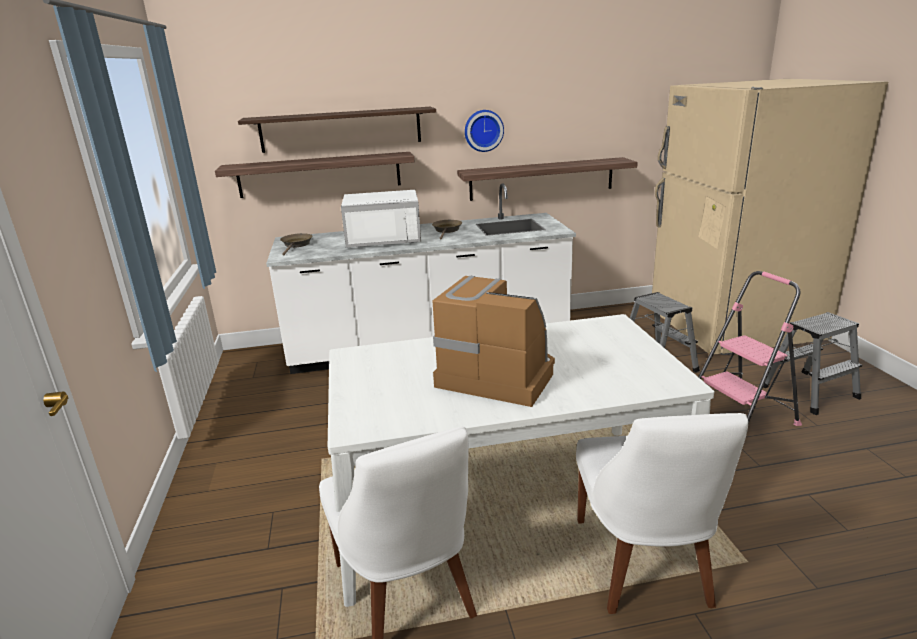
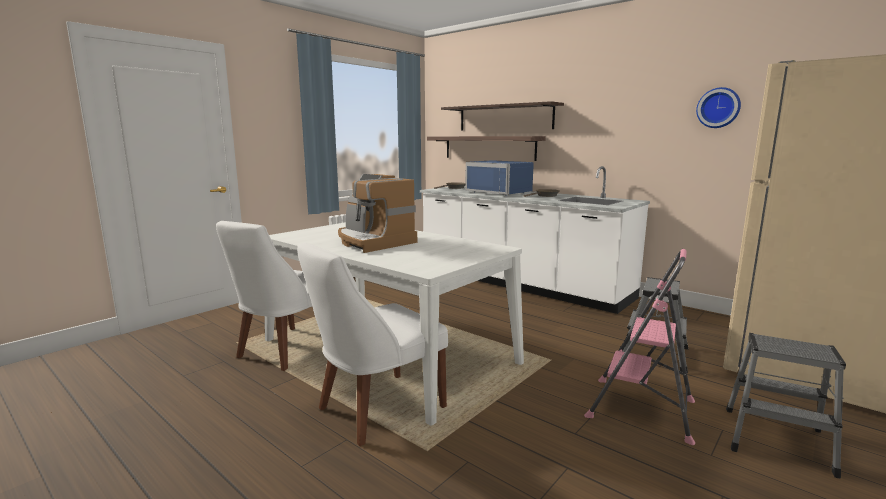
camera: 50 degrees right, 10 degrees down
white microwave [341,190,421,247] -> blue microwave [465,160,534,196]
coffee machine [432,276,555,407] -> coffee machine turned 150 degrees clockwise [338,174,417,253]
shelf [457,157,638,201] -> none
wall clock [465,110,504,152] -> wall clock moved to [696,87,741,128]

